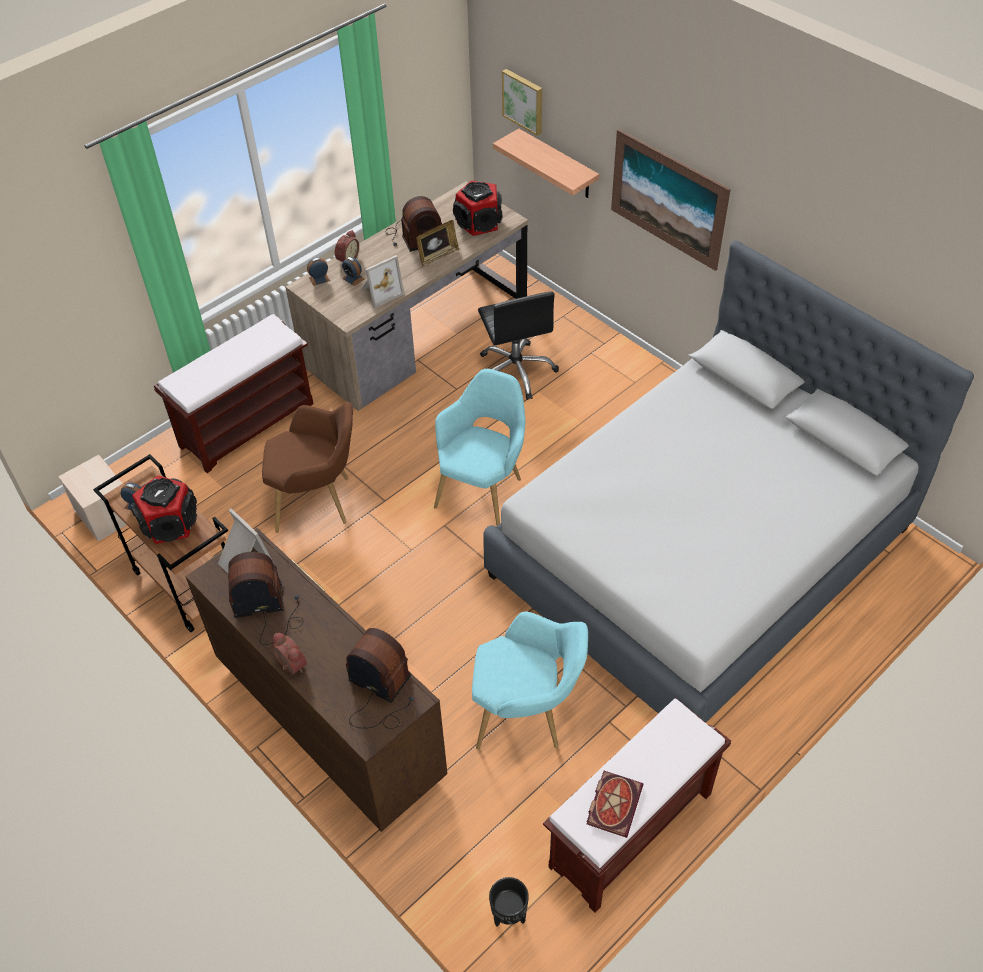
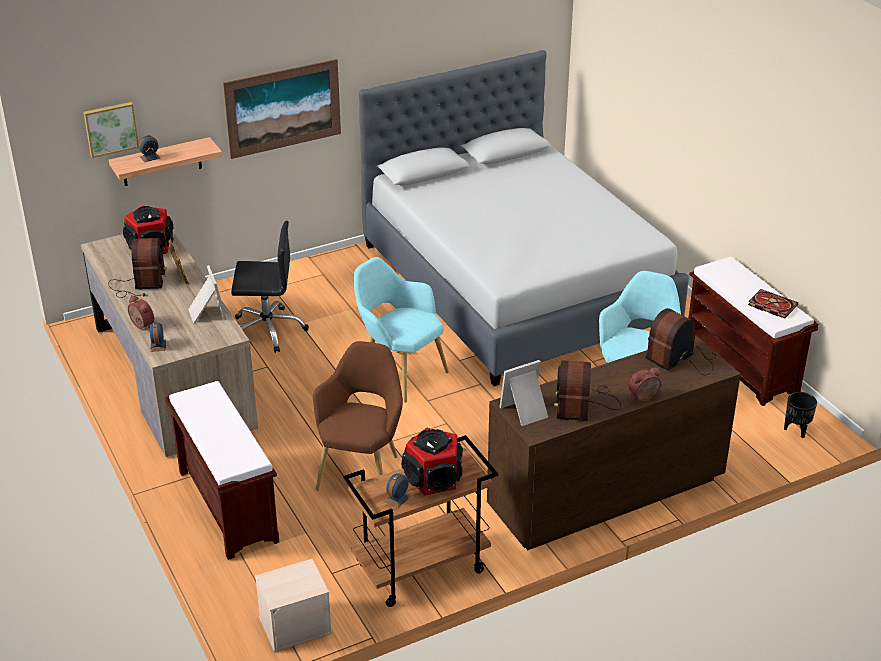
camera: 75 degrees left, 15 degrees down
alarm clock [342,257,364,286] -> alarm clock moved to [139,135,160,162]

